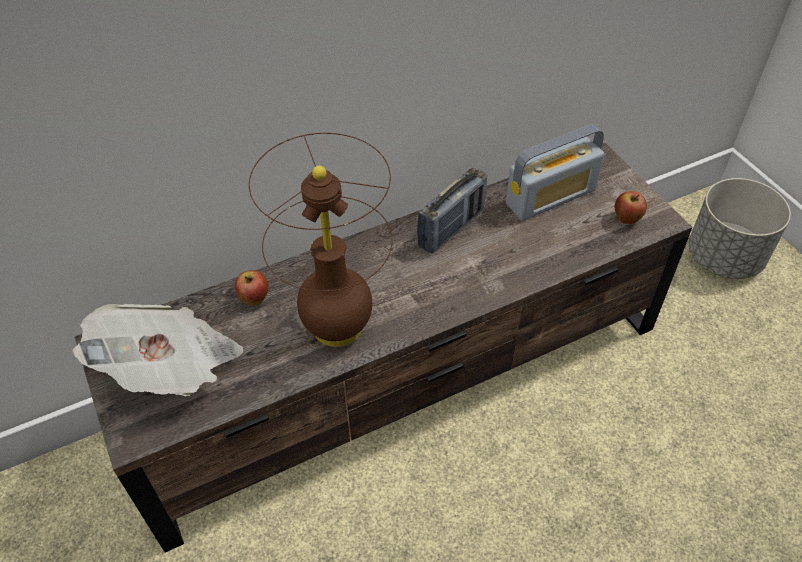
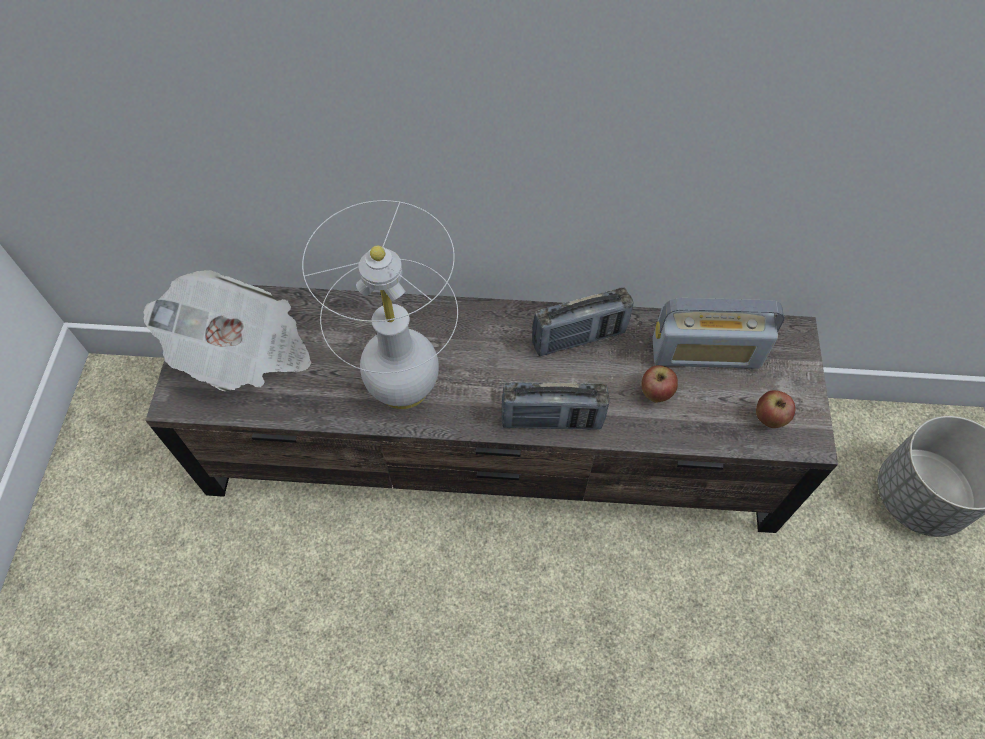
camera: 30 degrees right, 10 degrees up
apple [235,270,269,306] -> apple moved to [641,365,678,403]
brown table lamp [249,133,393,347] -> white table lamp [302,200,458,409]
none -> radio [501,382,609,430]

